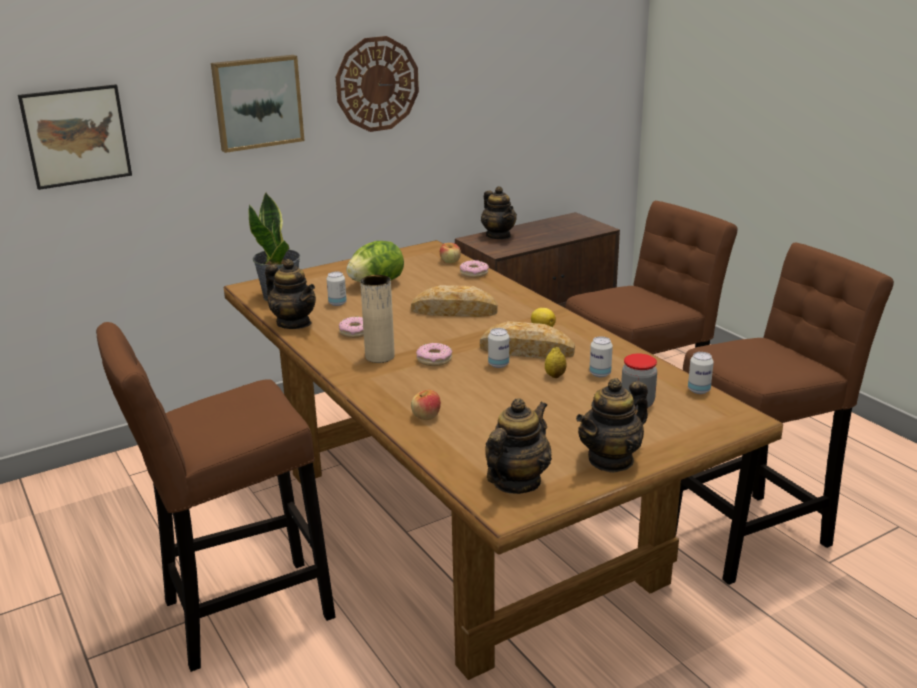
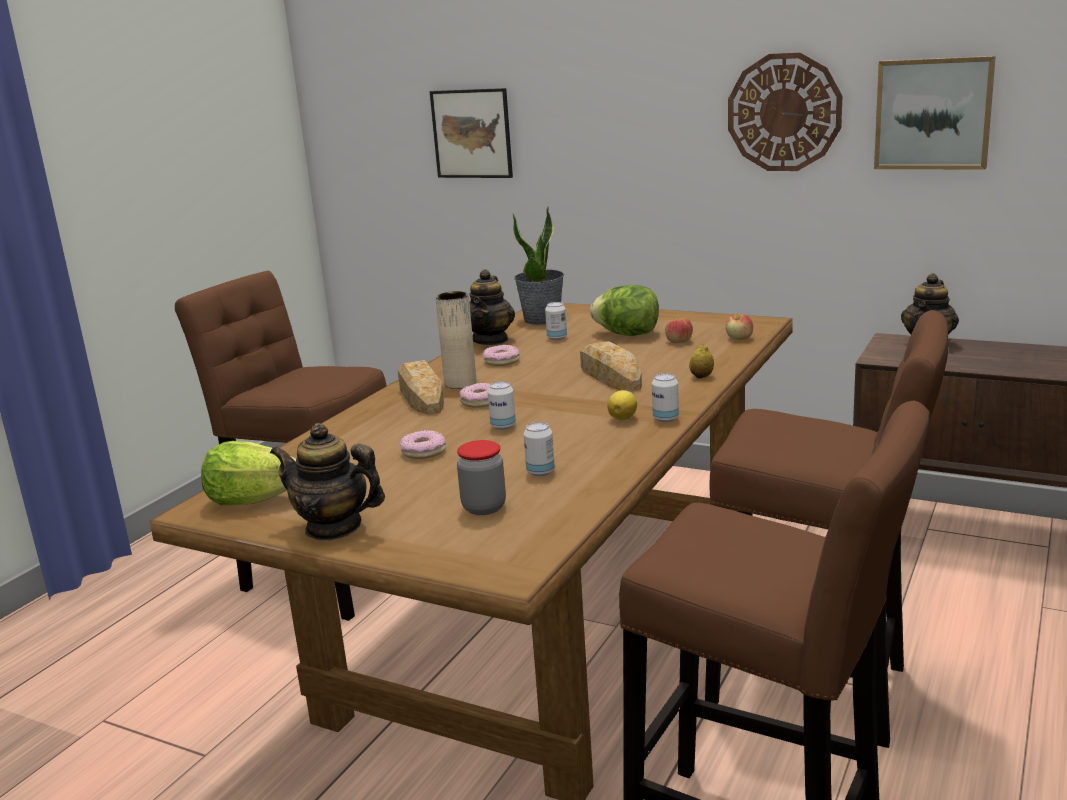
camera: 60 degrees right, 5 degrees down
picture [211,55,305,153] -> picture moved to [874,56,996,169]
apple [411,390,441,420] -> apple moved to [665,318,693,343]
donut [460,260,489,278] -> donut moved to [400,430,446,459]
bread [480,321,575,359] -> bread moved to [398,360,444,415]
teapot [485,398,552,494] -> lettuce [201,441,296,505]
lemon [545,347,566,378] -> lemon moved to [689,344,714,379]
can [688,352,714,394] -> can moved to [652,373,679,422]

